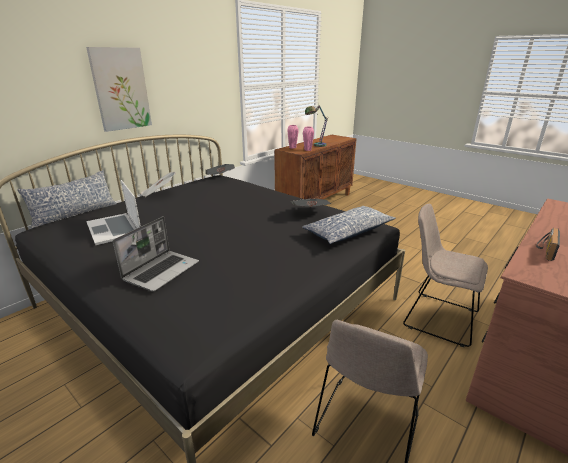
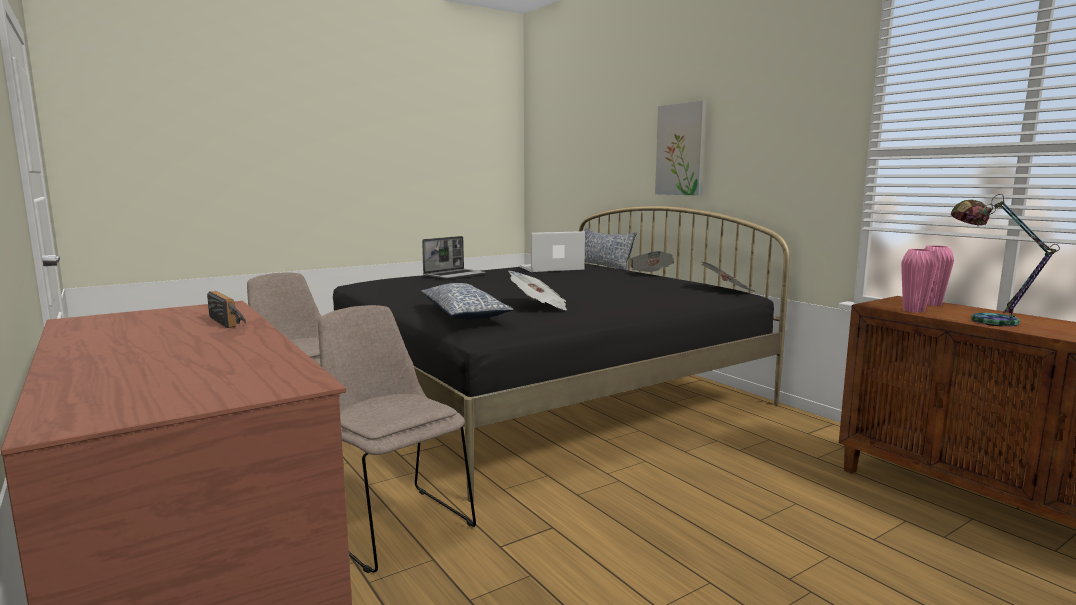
camera: 105 degrees right, 15 degrees down
laptop [113,216,199,291] -> laptop turned 90 degrees counterclockwise [422,236,486,280]
beige chair [403,204,488,347] -> beige chair turned 90 degrees counterclockwise [318,305,476,573]

